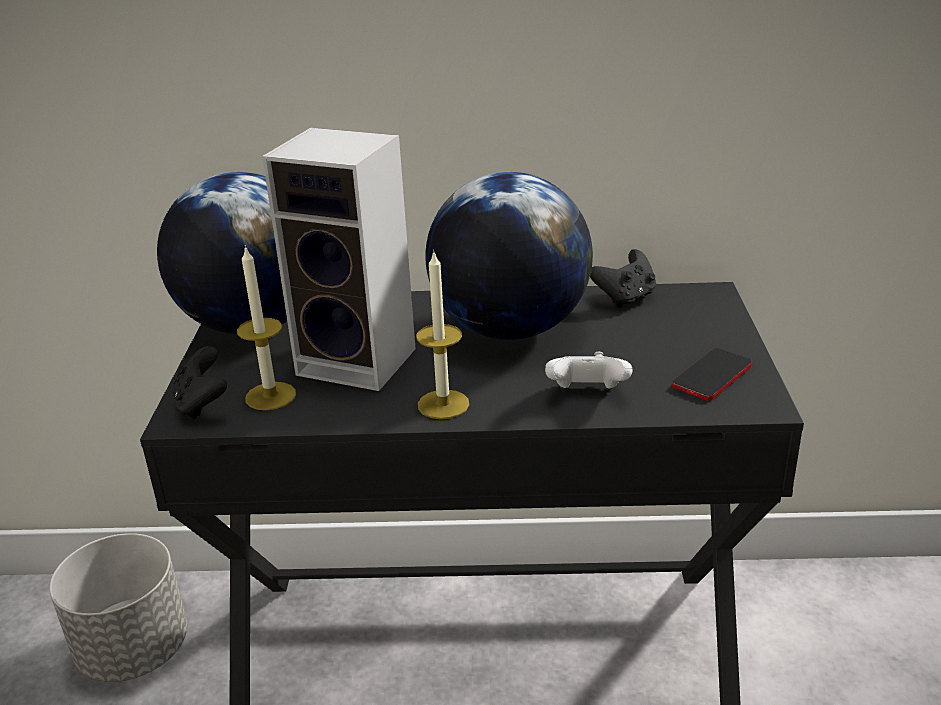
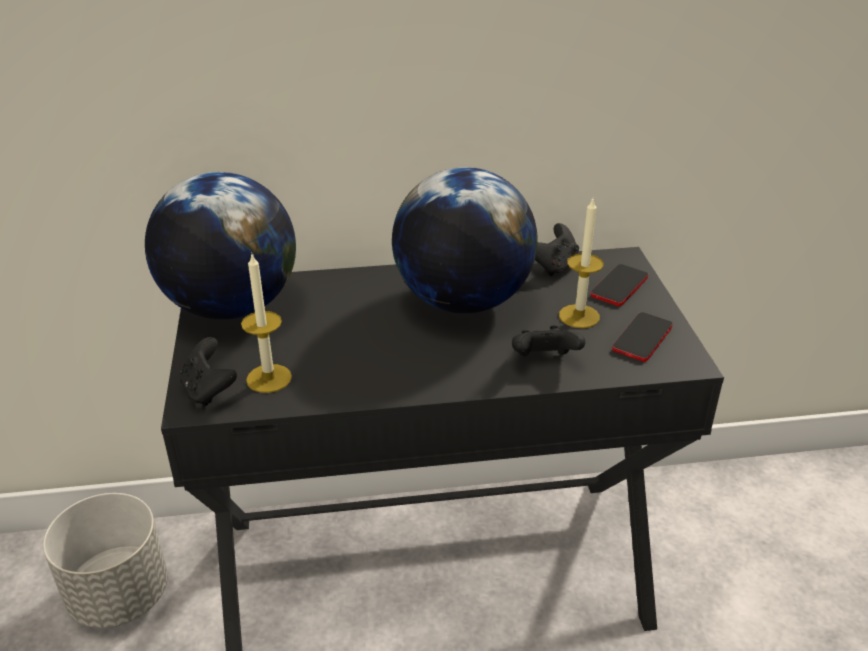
camera: 10 degrees left, 5 degrees up
speaker [262,128,416,391] -> none
candle [416,250,469,419] -> candle moved to [559,199,603,328]
white game controller [545,352,632,389] -> black game controller [512,325,585,357]
none -> phone [591,264,648,306]

